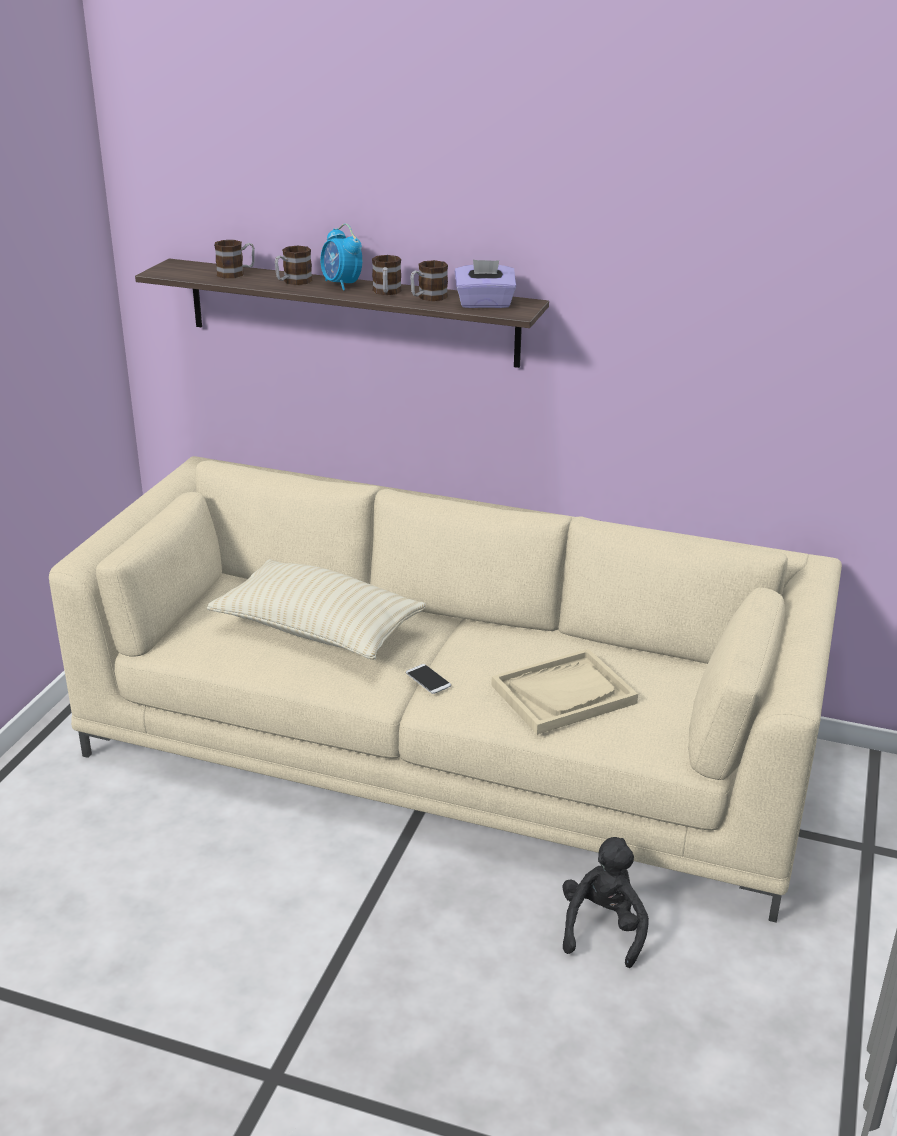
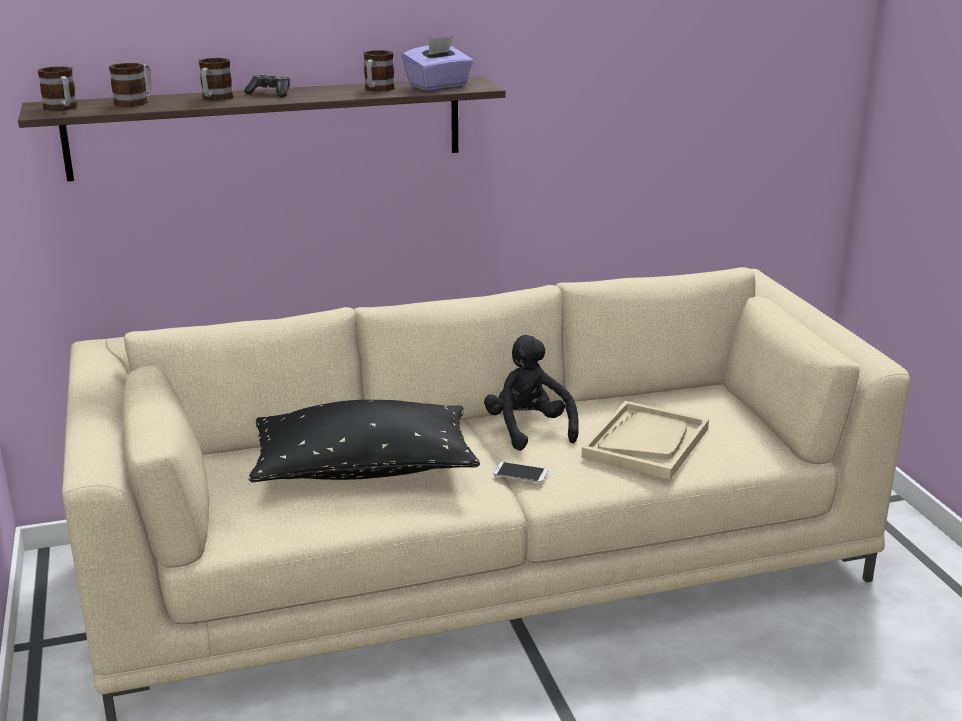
camera: 35 degrees left, 5 degrees down
beige pillow [207,559,426,660] -> black pillow [249,400,480,482]
alarm clock [321,224,362,290] -> game controller [244,74,290,97]
mug [372,255,402,295] -> mug moved to [38,66,78,111]
black plush toy [563,837,649,968] -> black plush toy moved to [484,335,579,451]

